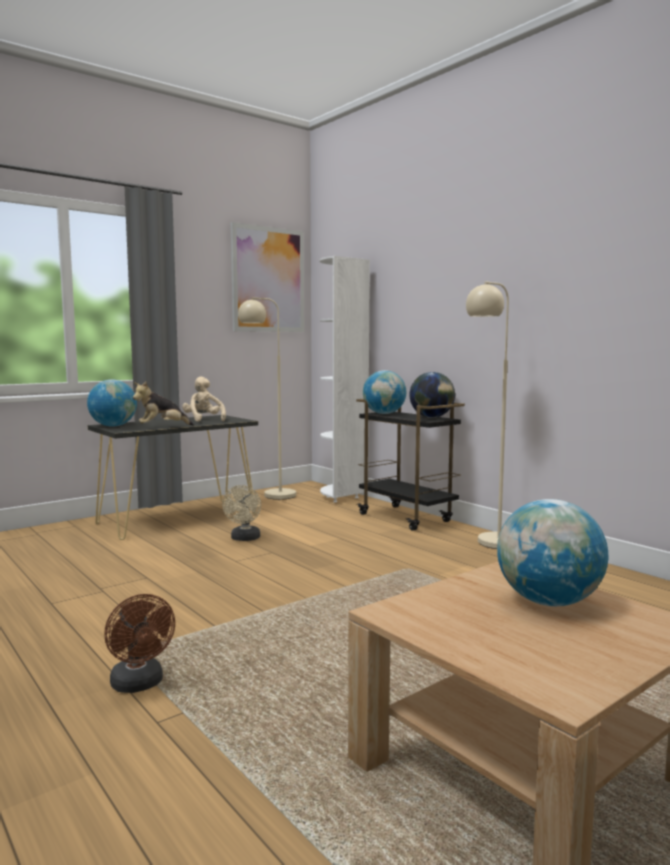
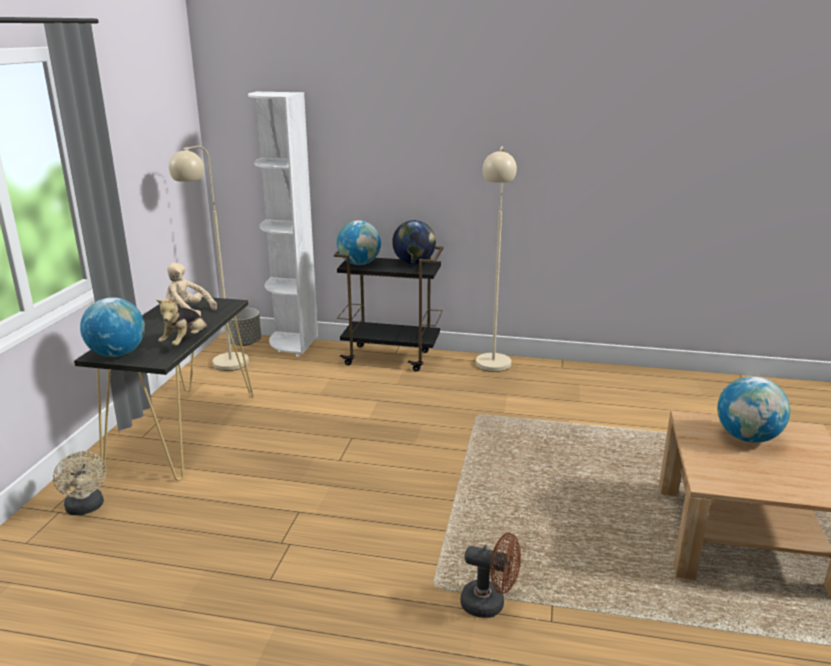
camera: 40 degrees left, 15 degrees up
beige fan [222,485,261,541] -> beige fan moved to [53,451,107,515]
picture [231,222,304,332] -> none
none -> grey planter [228,308,261,346]

